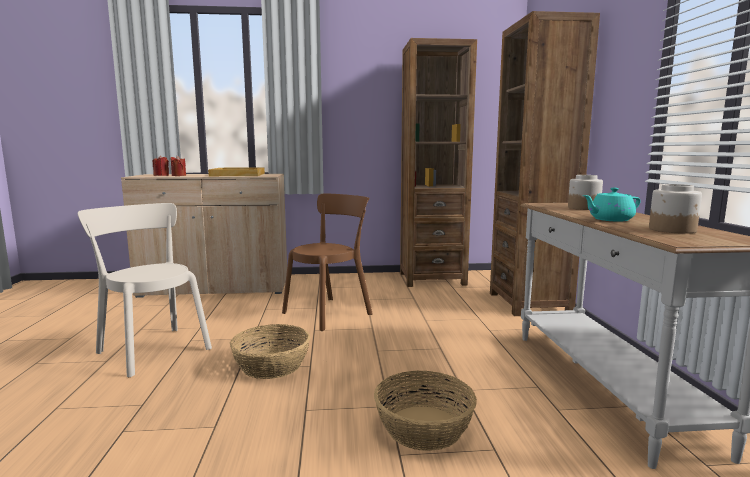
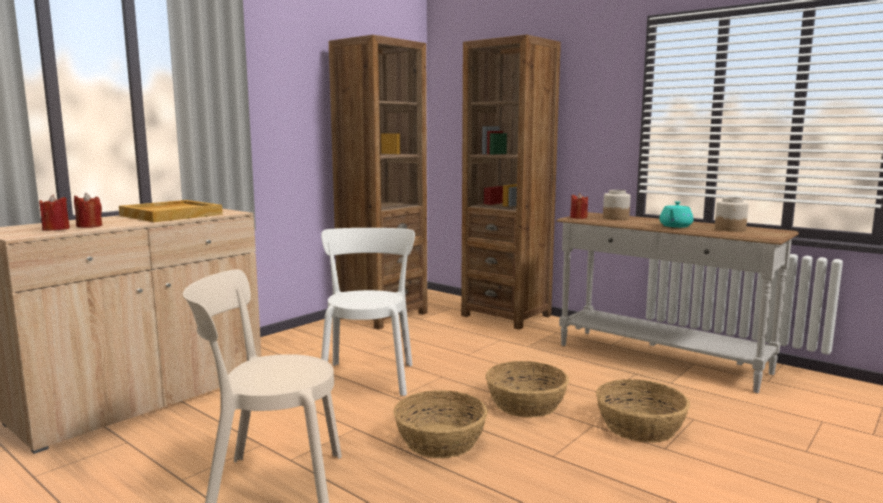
camera: 45 degrees left, 0 degrees up
brown chair [282,193,373,331] -> white chair [321,228,415,396]
none -> basket [485,361,569,418]
none -> red candle [570,193,588,219]

